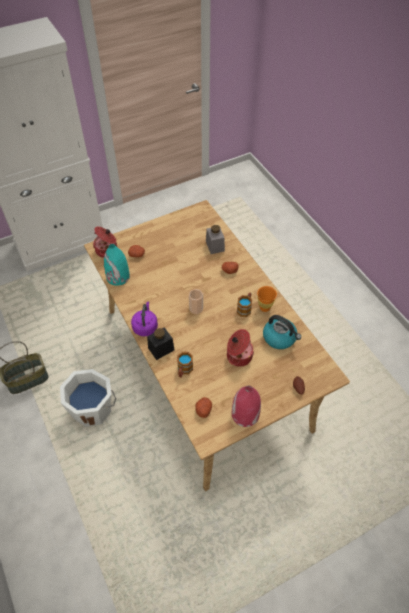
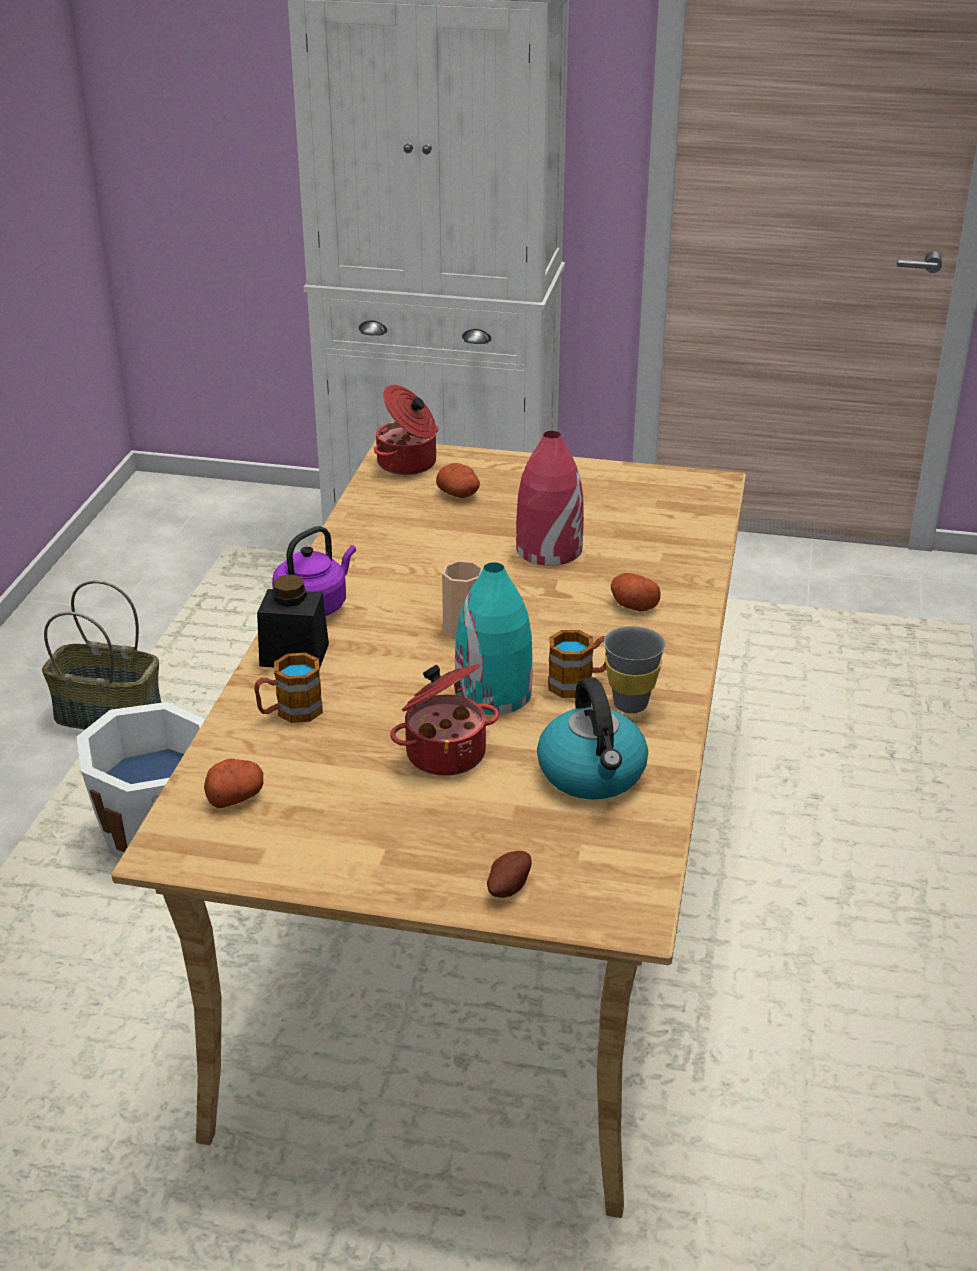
camera: 40 degrees right, 20 degrees down
turquoise vase [104,244,130,286] -> turquoise vase moved to [455,562,533,715]
grey jar [206,225,225,254] -> none
red vase [232,385,261,427] -> red vase moved to [516,431,584,566]
orange cup [257,286,277,312] -> grey cup [604,626,665,713]

